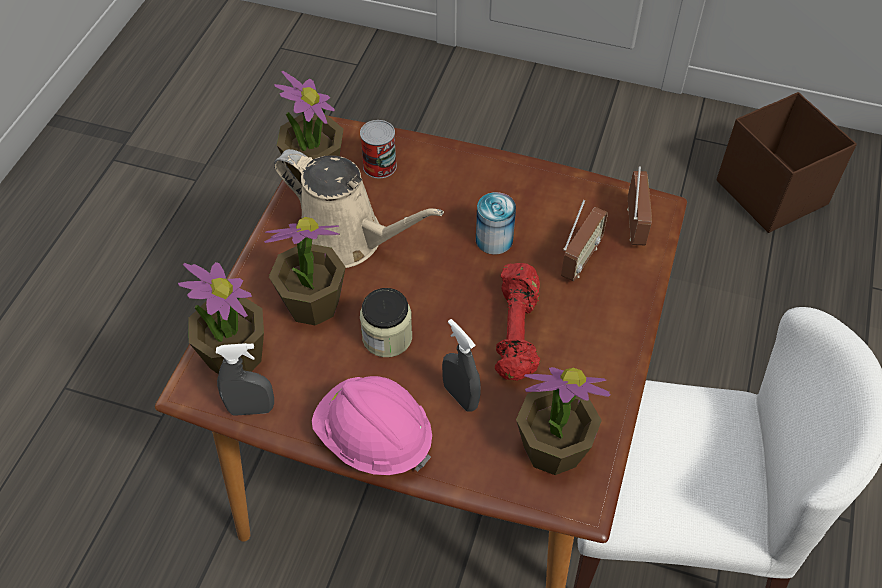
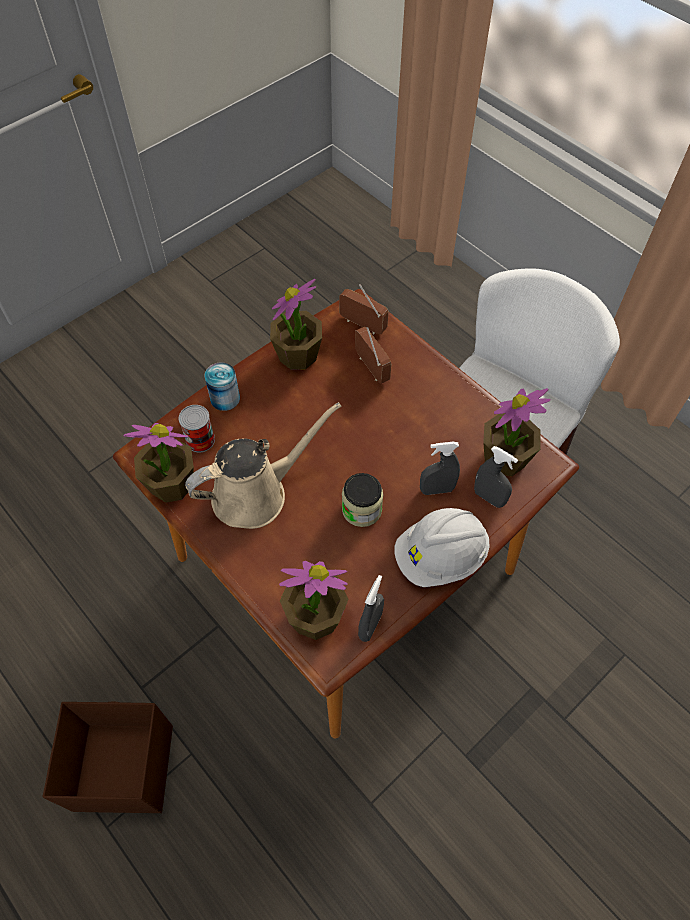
camera: 60 degrees left, 5 degrees up
potted plant [264,217,346,326] -> potted plant moved to [270,278,322,370]
pink hard hat [312,376,432,475] -> white hard hat [394,508,490,587]
can [476,192,516,255] -> can moved to [205,362,240,411]
red dumbbell [495,263,540,381] -> none
brown storage box [717,92,857,233] -> brown storage box moved to [42,701,173,813]
none -> grey spray bottle [474,446,518,508]

